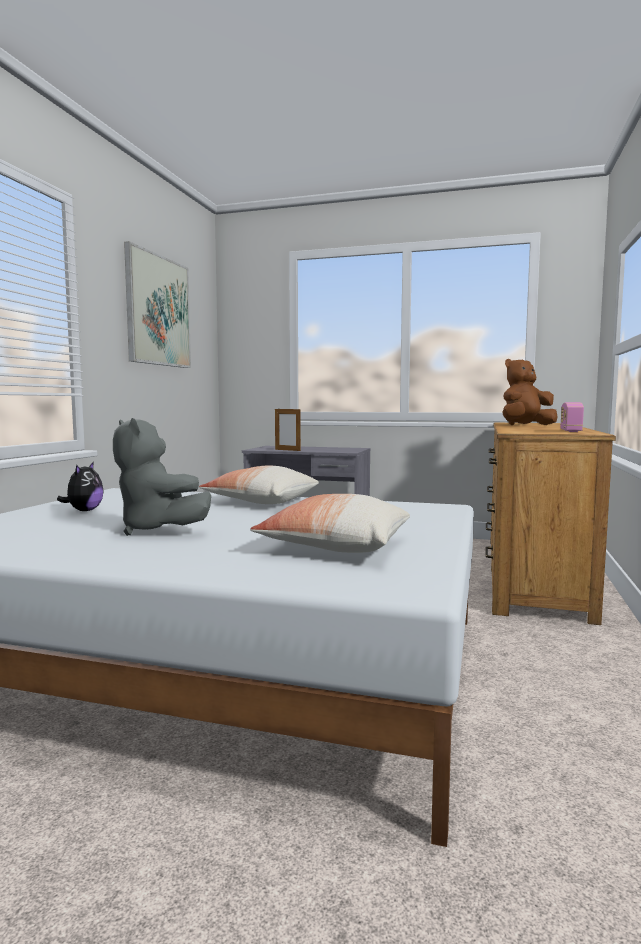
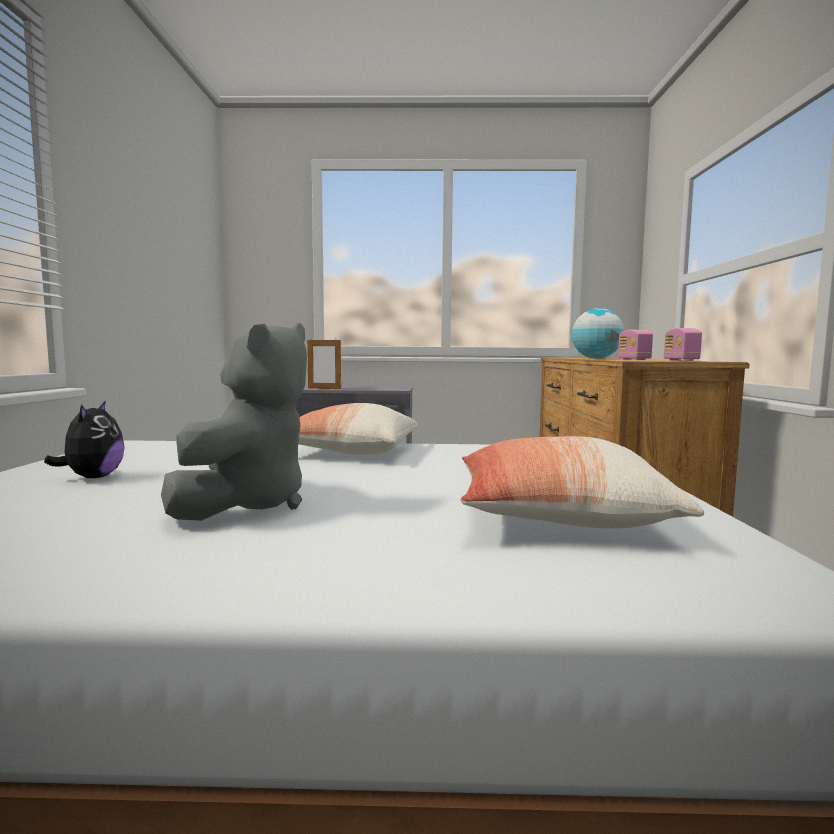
camera: 15 degrees left, 0 degrees up
grey plush toy [113,418,211,536] -> grey plush toy turned 105 degrees counterclockwise [161,323,307,521]
picture [124,241,191,368] -> none
brown plush toy [502,359,558,425] -> globe [572,308,624,359]
none -> radio [618,330,653,360]

